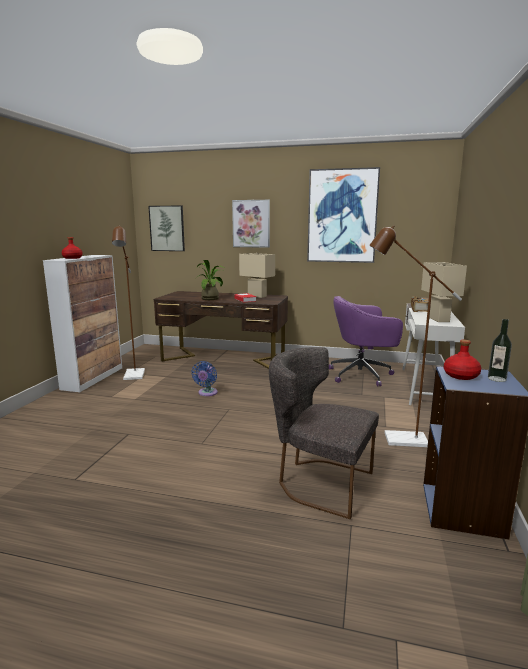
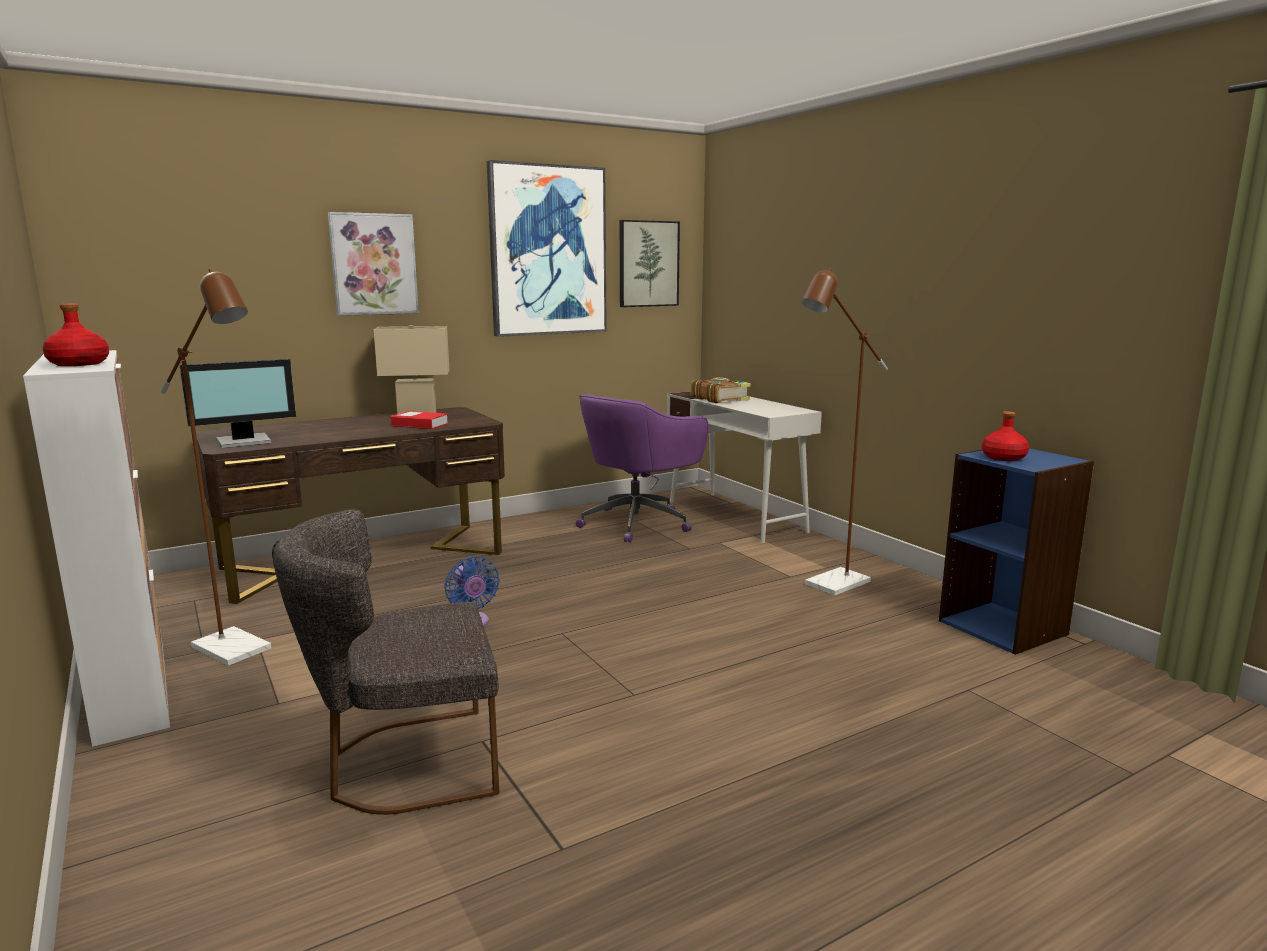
camera: 45 degrees left, 0 degrees up
picture [148,206,185,251] -> picture moved to [620,220,680,307]
potted plant [196,260,224,300] -> none
grey chair [269,347,379,519] -> grey chair moved to [272,509,499,815]
beige table lamp [421,262,467,322] -> none
bottle [488,319,512,382] -> none
none -> monitor [180,359,296,448]

